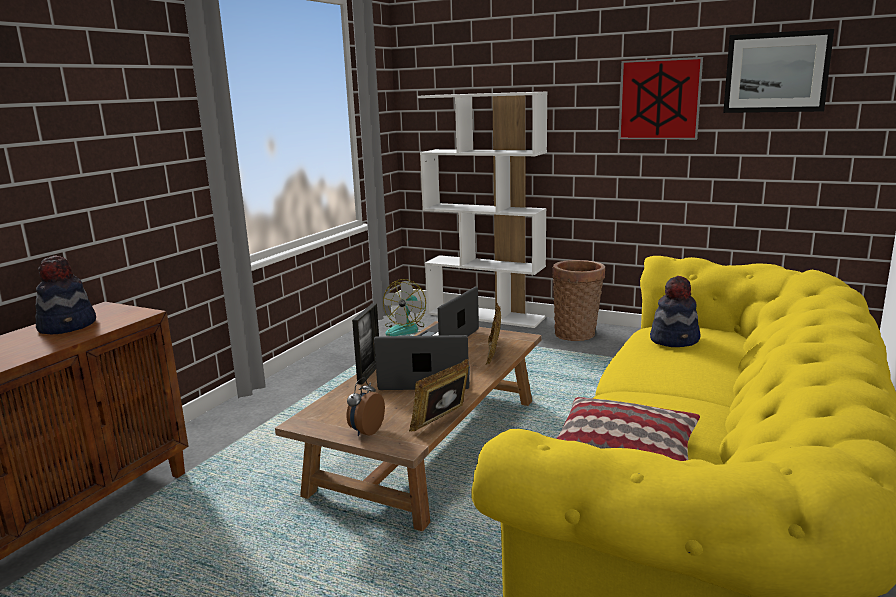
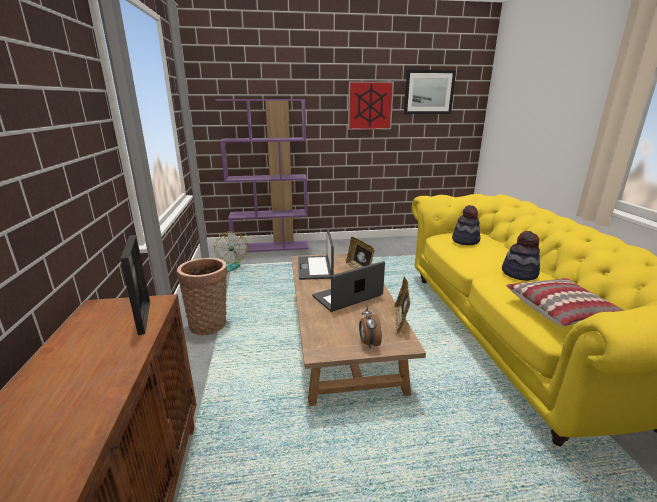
camera: 35 degrees left, 5 degrees up
hat [35,255,96,334] -> hat moved to [502,231,540,281]
picture frame [352,303,379,385] -> picture frame moved to [120,235,150,335]
white bookcase [417,92,548,328] -> purple bookcase [216,99,308,253]
basket [552,260,605,341] -> basket moved to [177,258,228,335]

